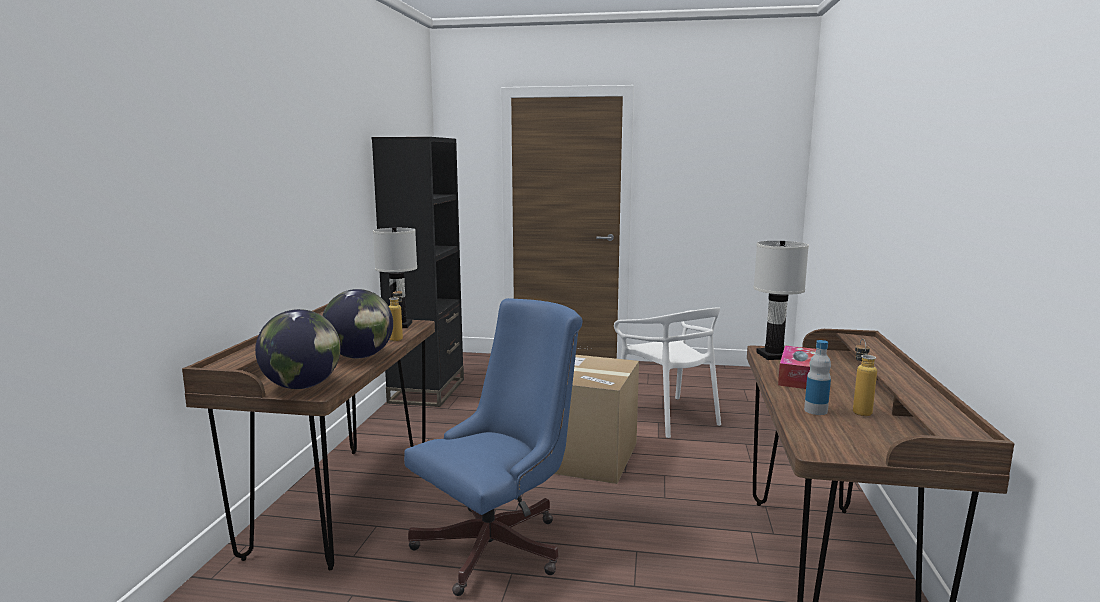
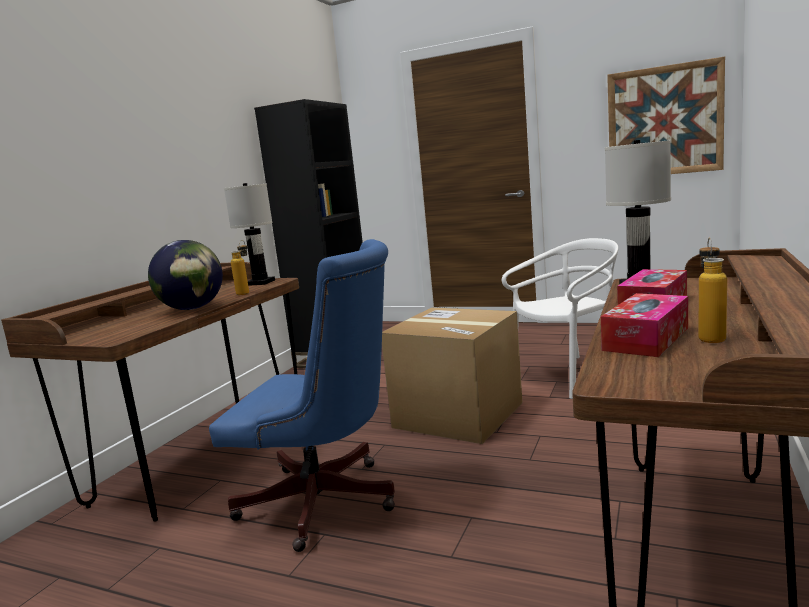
camera: 15 degrees right, 0 degrees up
globe [255,309,341,389] -> none
blue office chair [404,298,583,596] -> blue office chair turned 45 degrees clockwise [209,239,395,552]
white chair [614,307,721,438] -> white chair turned 105 degrees counterclockwise [502,238,618,399]
bottle [804,340,831,415] -> tissue box [601,293,688,357]
none -> picture [607,57,725,174]

